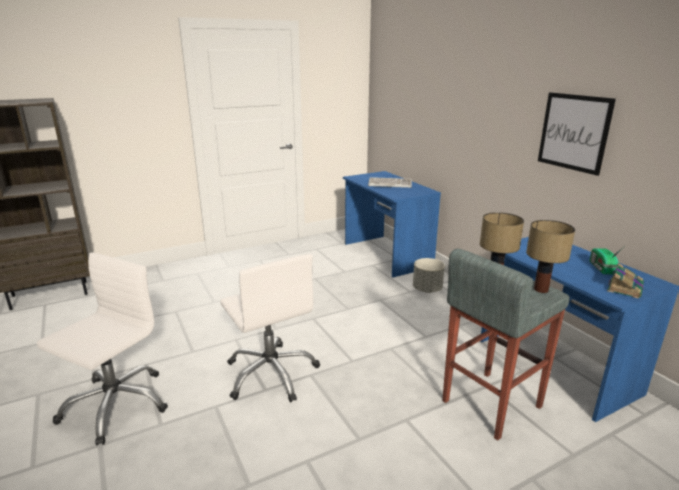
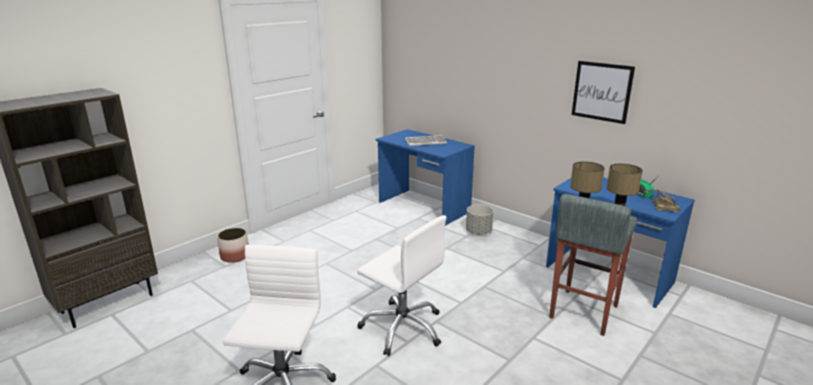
camera: 20 degrees left, 0 degrees up
none -> planter [217,228,249,263]

